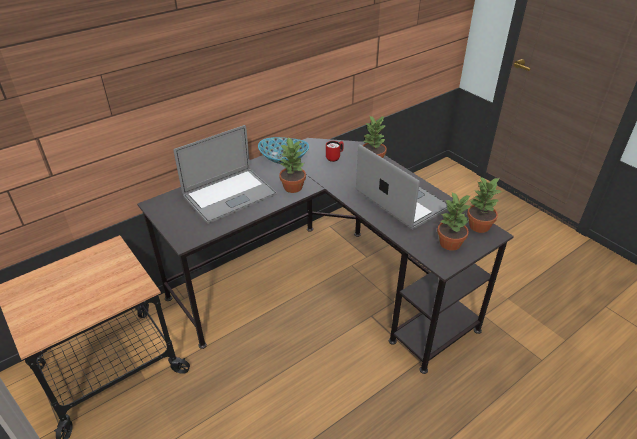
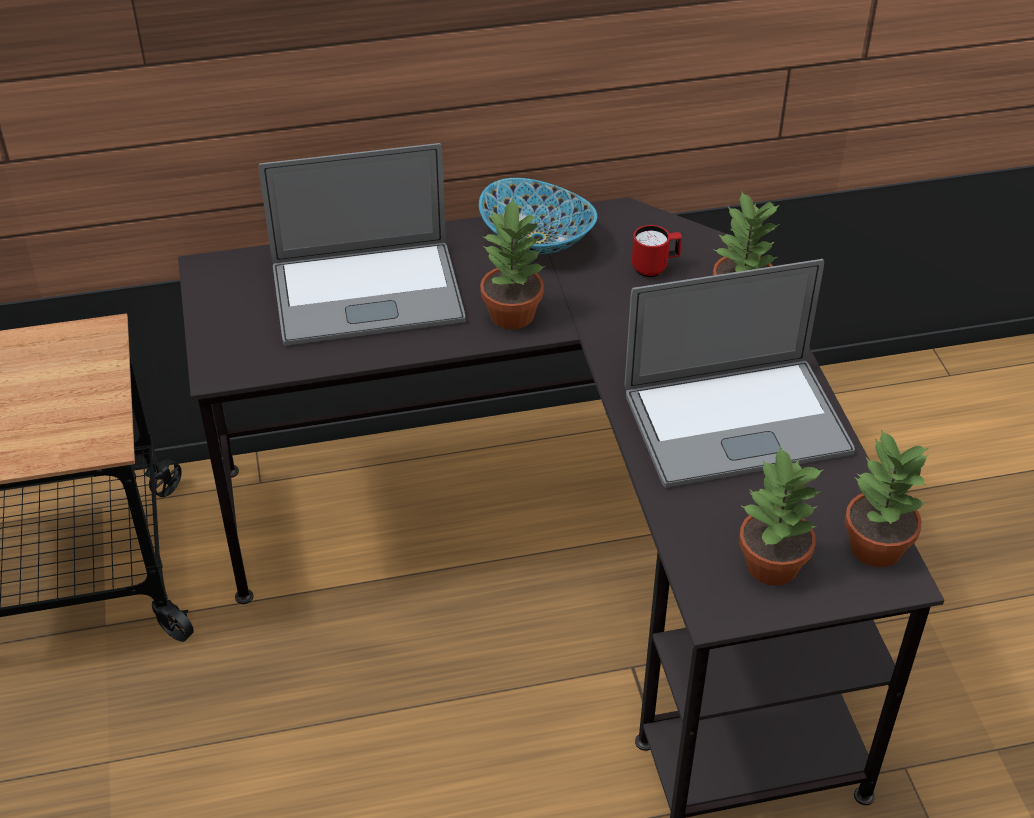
camera: 25 degrees right, 5 degrees up
laptop [356,144,448,230] -> laptop turned 90 degrees clockwise [625,259,855,488]

